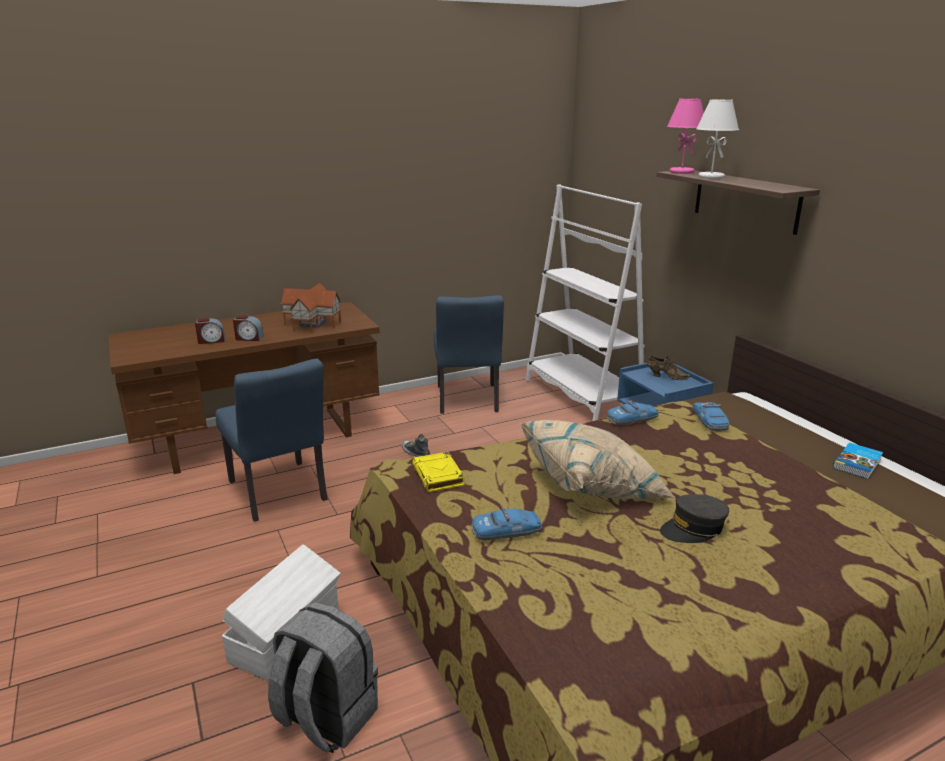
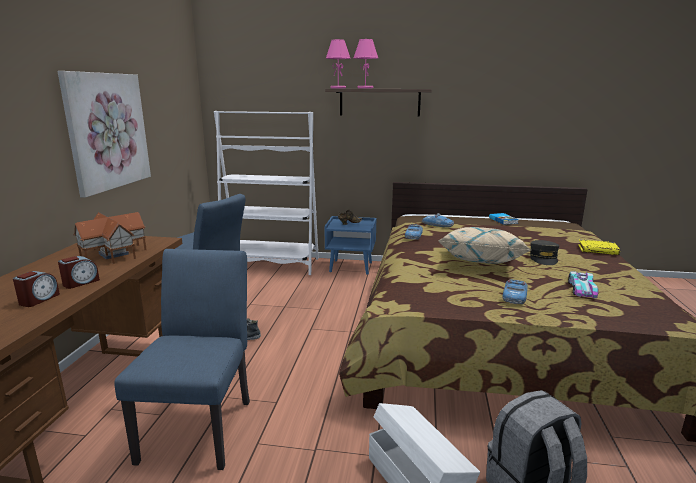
camera: 55 degrees left, 5 degrees down
blue chair [215,359,328,522] -> blue chair turned 90 degrees counterclockwise [114,249,250,470]
yellow book [412,452,465,492] -> yellow book moved to [578,240,620,255]
white table lamp [696,99,739,179] -> pink table lamp [353,39,378,89]
none -> picture [57,71,151,198]
none -> toy car [568,271,598,298]

